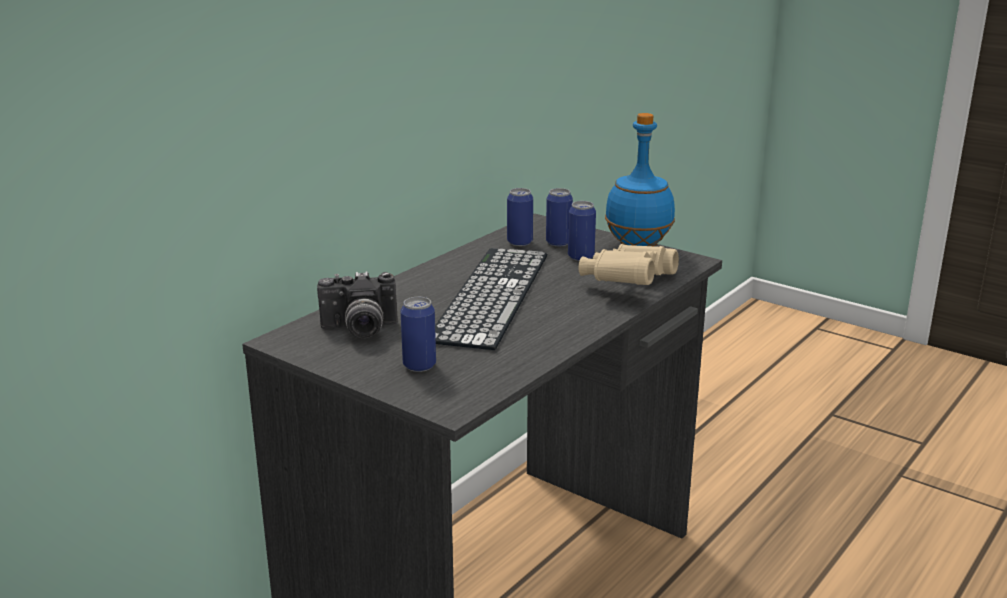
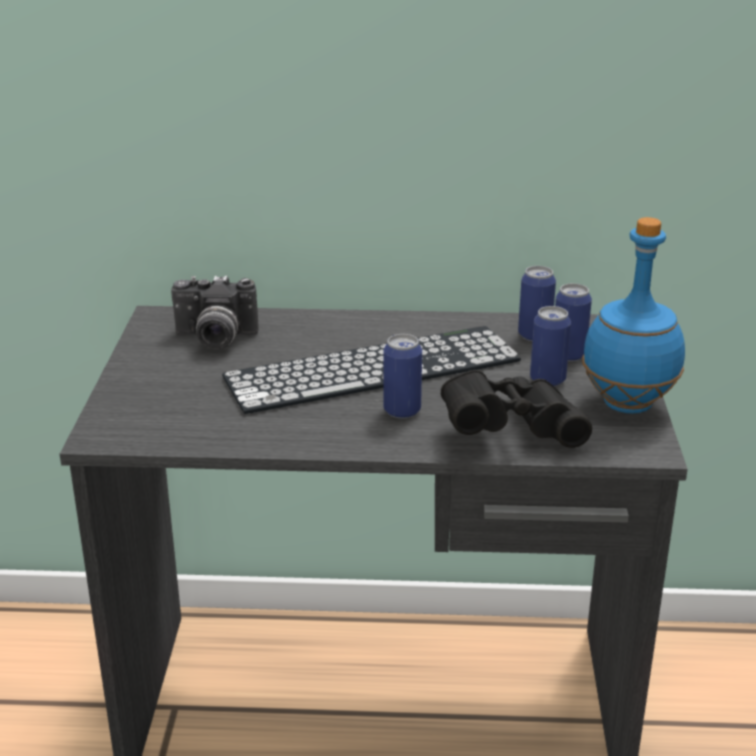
camera: 55 degrees right, 5 degrees up
camera [317,271,397,339] -> camera turned 45 degrees counterclockwise [171,276,259,349]
can [400,297,436,372] -> can moved to [383,334,422,419]
beige binoculars [578,244,679,285] -> black binoculars [441,370,592,448]

